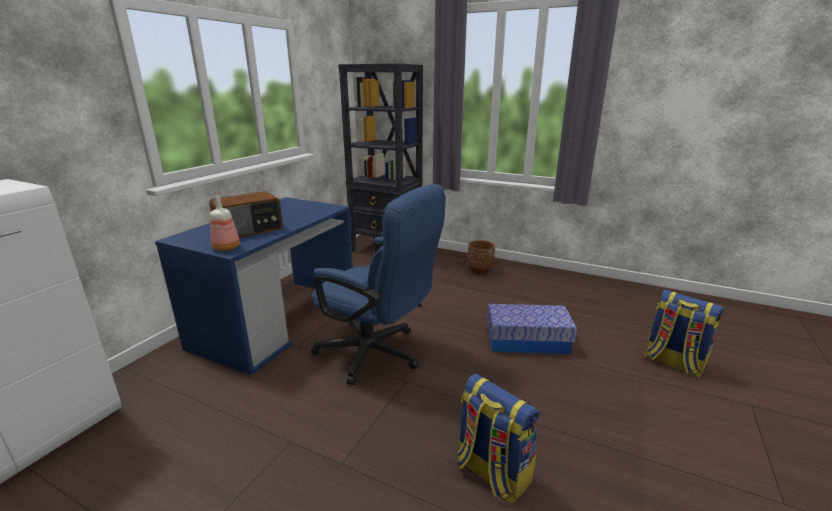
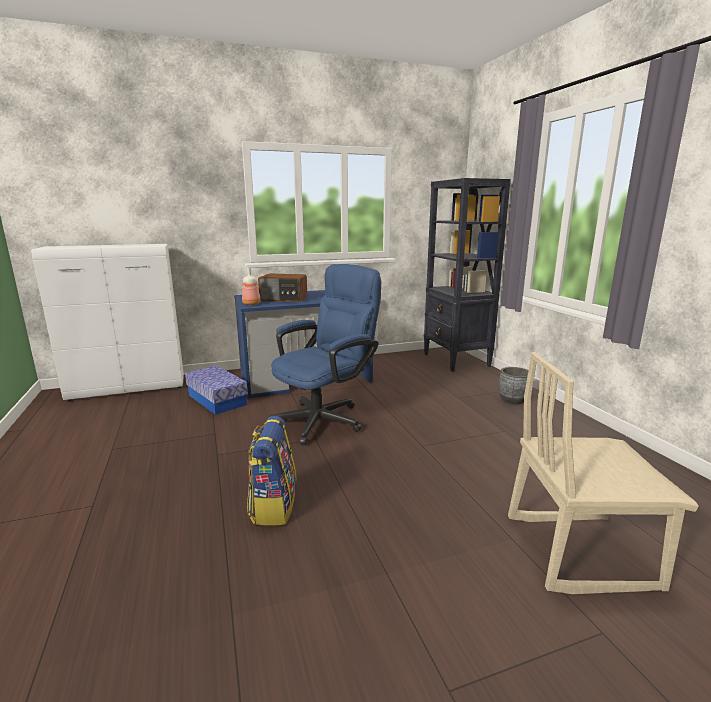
camera: 45 degrees right, 5 degrees down
blue office chair [311,184,446,385] -> blue office chair turned 120 degrees counterclockwise [270,264,381,445]
brown planter [467,240,495,274] -> grey planter [498,367,529,405]
storage box [487,304,577,354] -> storage box moved to [185,365,248,415]
backpack [644,290,724,378] -> beige chair [508,352,699,594]

